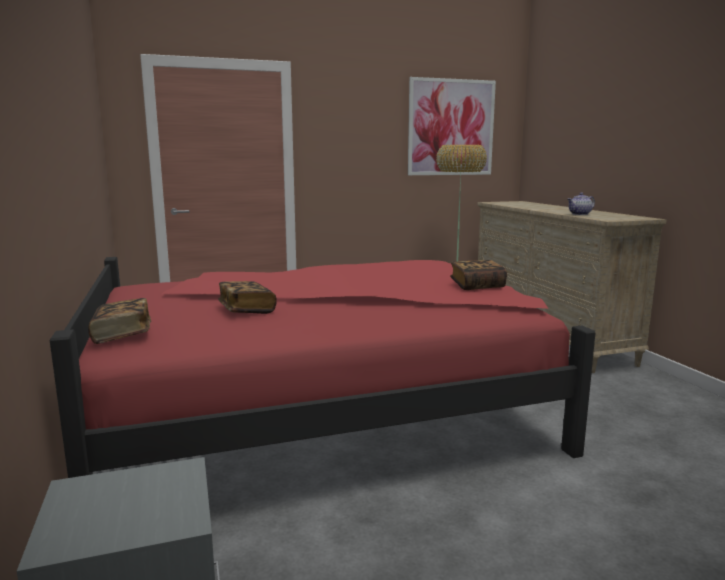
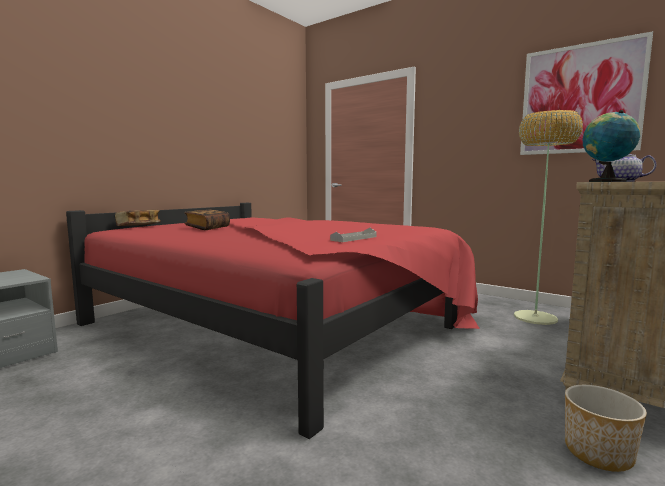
camera: 55 degrees right, 5 degrees down
book [450,260,507,290] -> grey tray [330,228,377,242]
none -> planter [565,385,647,472]
none -> globe [583,110,640,182]

